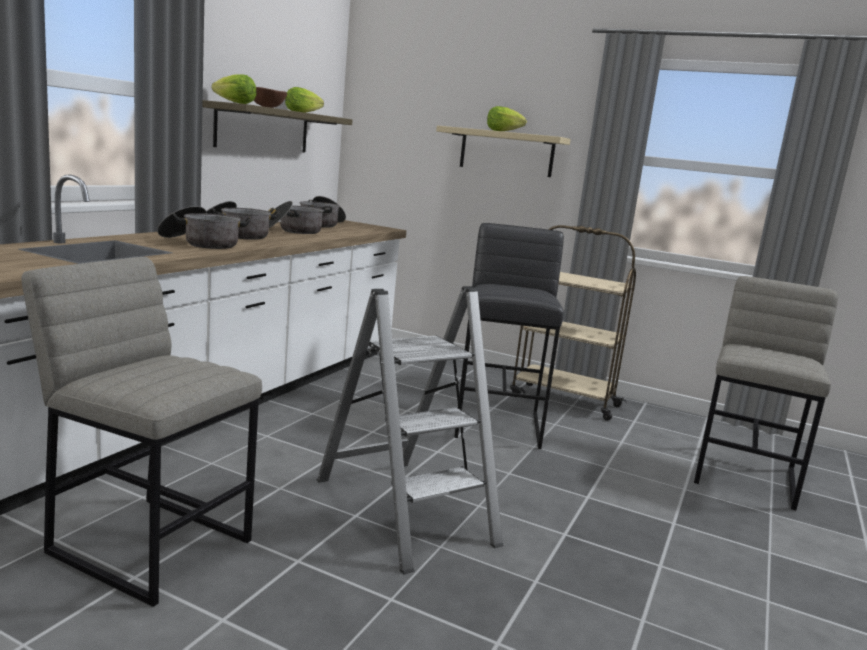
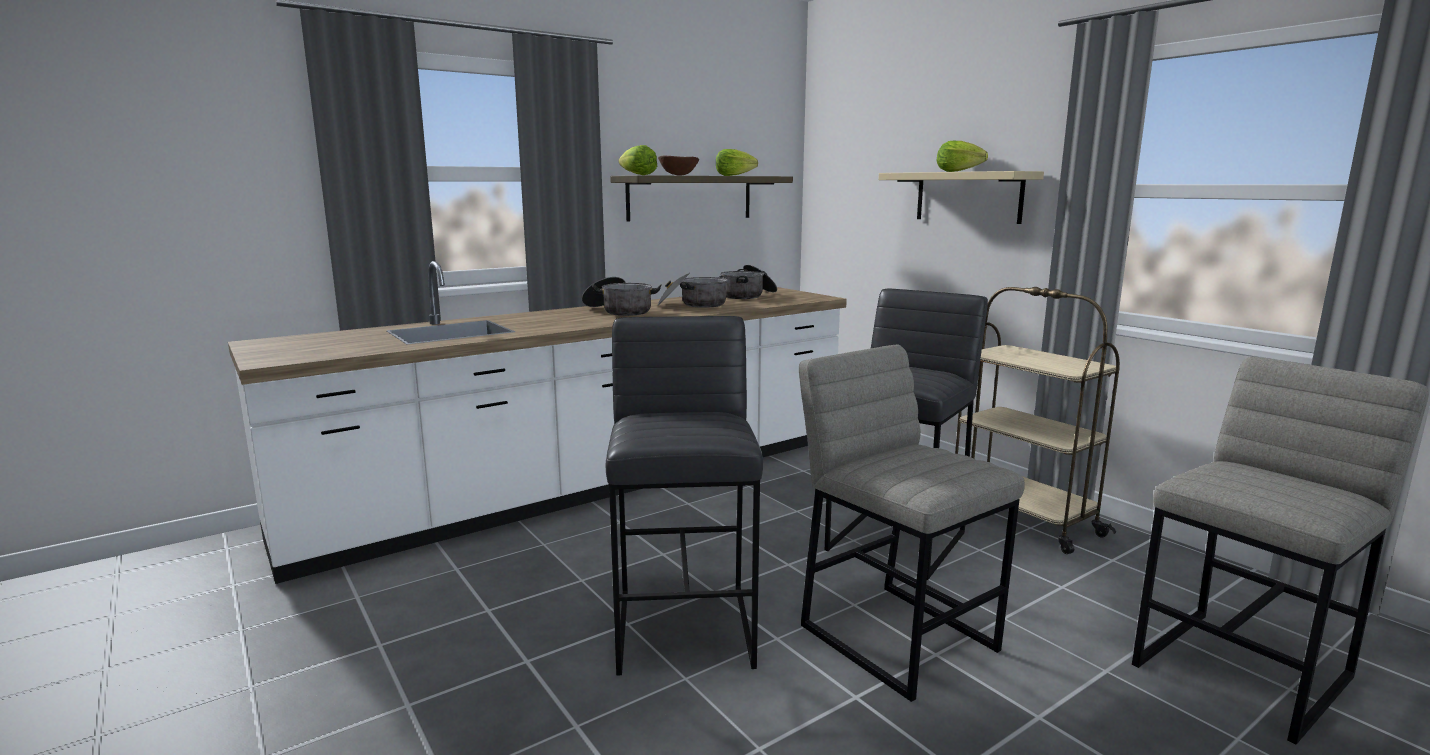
camera: 30 degrees right, 0 degrees up
grey chair [21,257,262,607] -> grey chair moved to [799,345,1025,702]
cooking pot [157,206,251,249] -> none
grey step ladder [317,286,504,574] -> grey stool [606,316,763,676]

